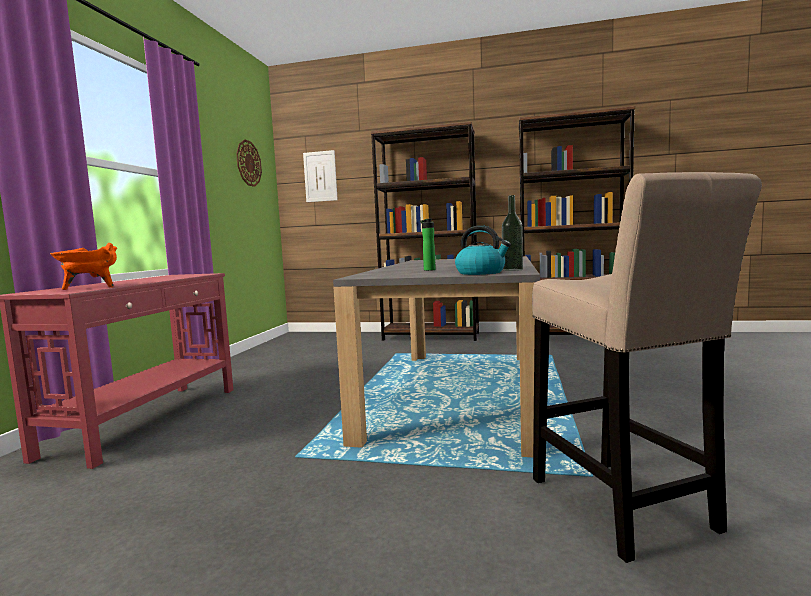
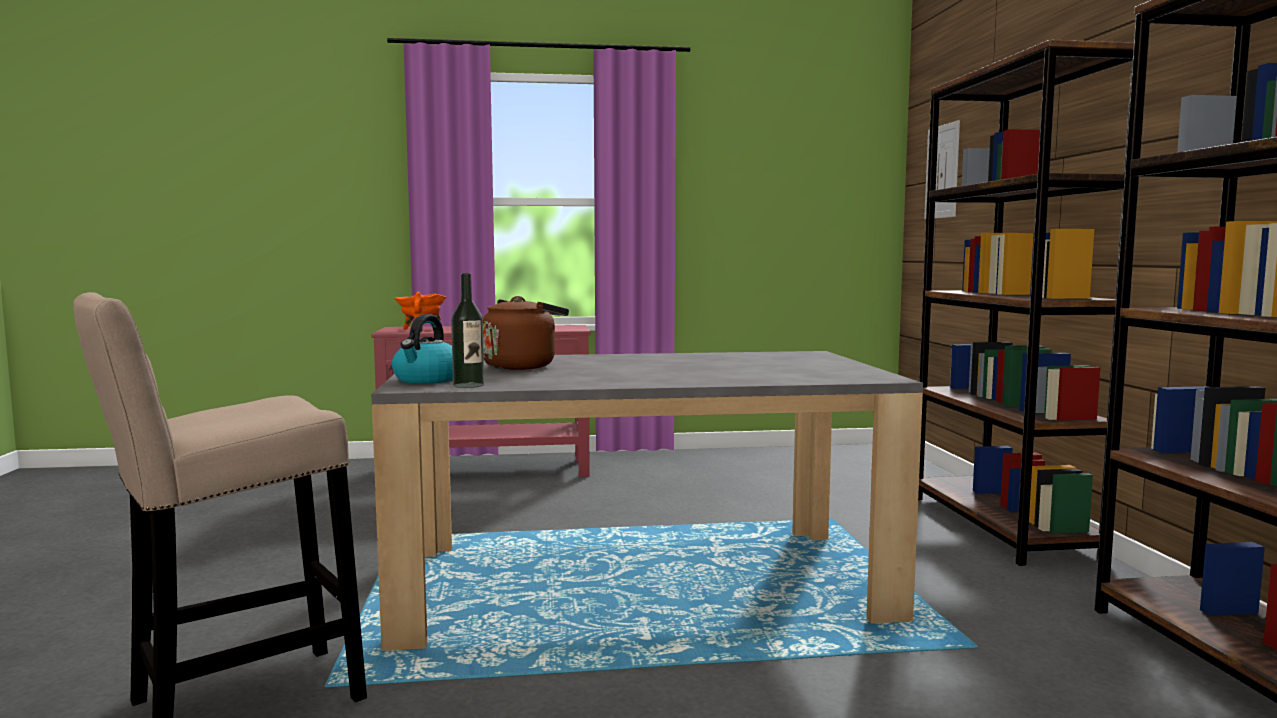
camera: 70 degrees right, 0 degrees up
wall clock [236,139,262,187] -> none
bottle [420,219,436,271] -> brown kettle [483,296,569,370]

